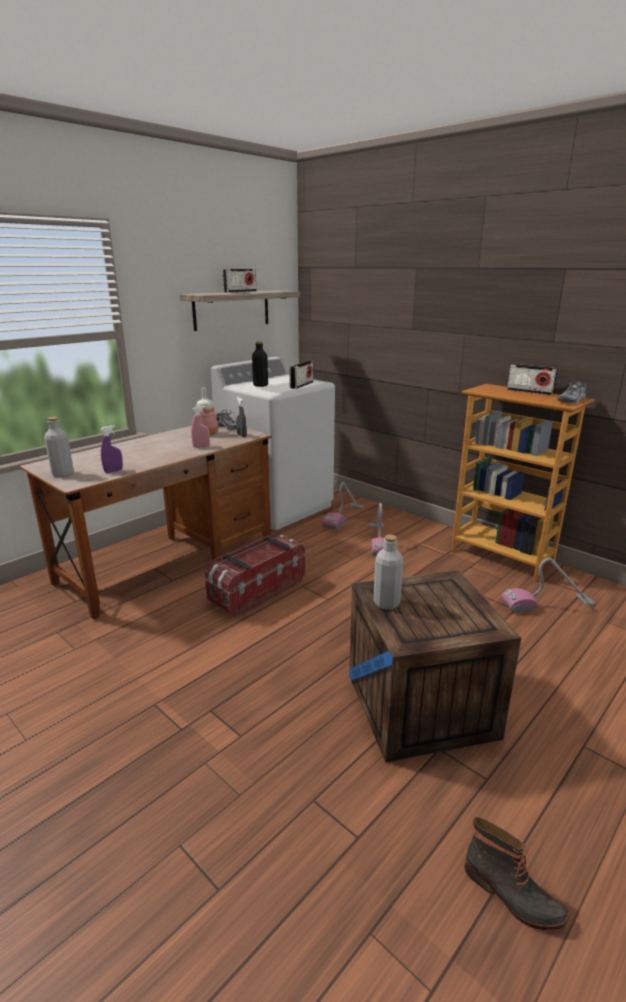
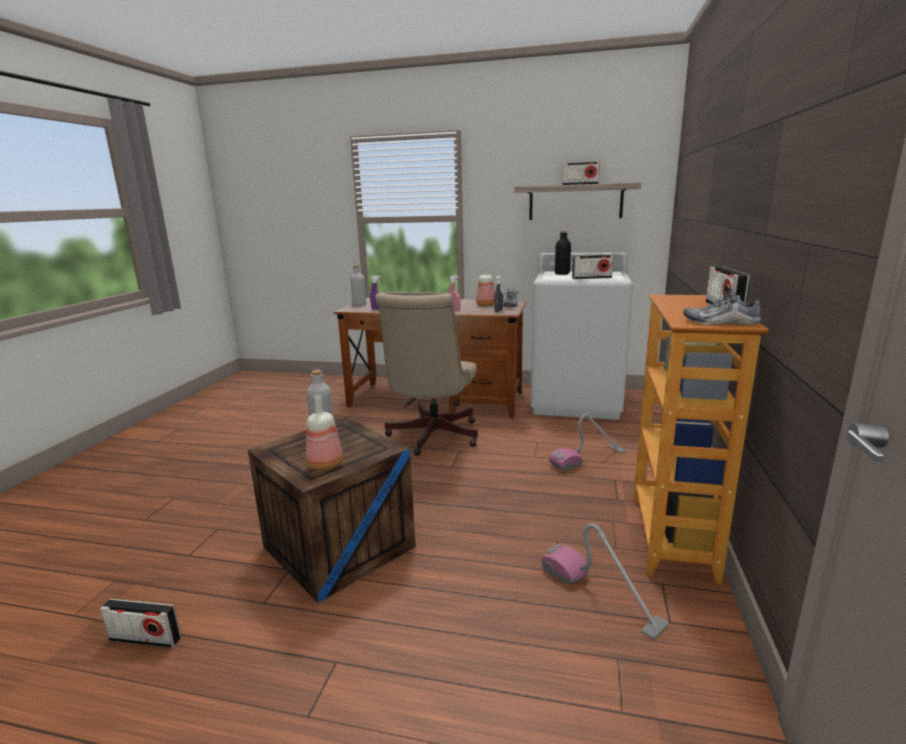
camera: 60 degrees right, 5 degrees down
storage box [205,535,305,618] -> beige office chair [375,293,478,456]
vacuum cleaner [322,482,364,530] -> none
boot [464,817,570,930] -> radio [100,599,181,648]
none -> bottle [306,395,343,470]

